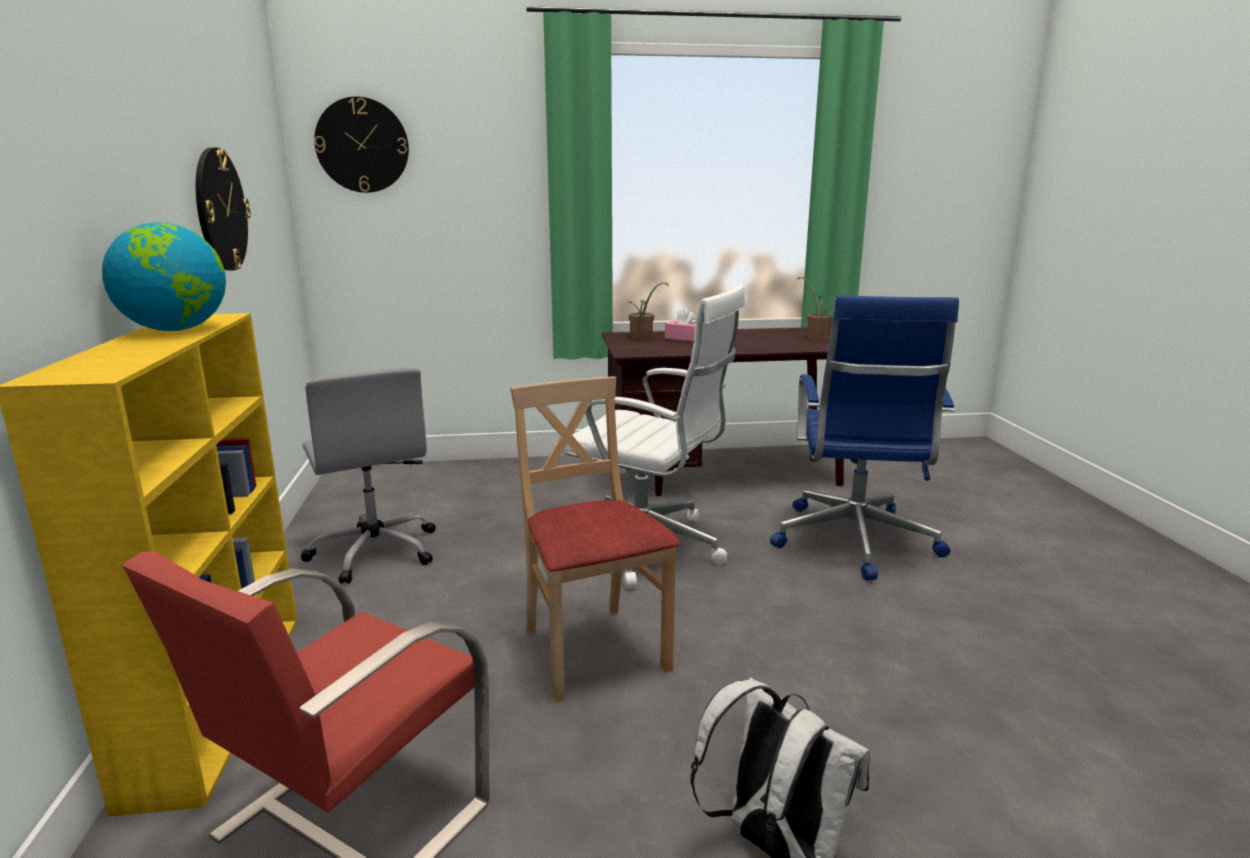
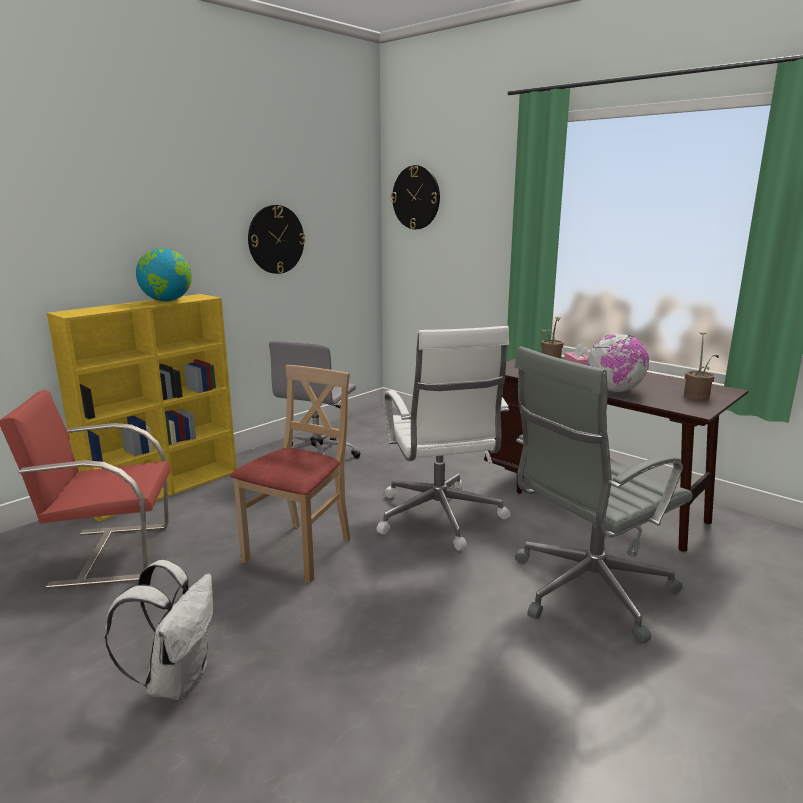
camera: 50 degrees right, 0 degrees up
blue office chair [770,295,959,581] -> grey office chair [515,346,693,643]
none -> globe [587,334,649,392]

